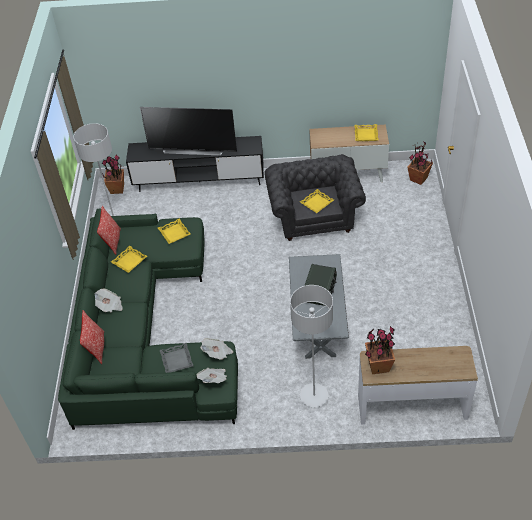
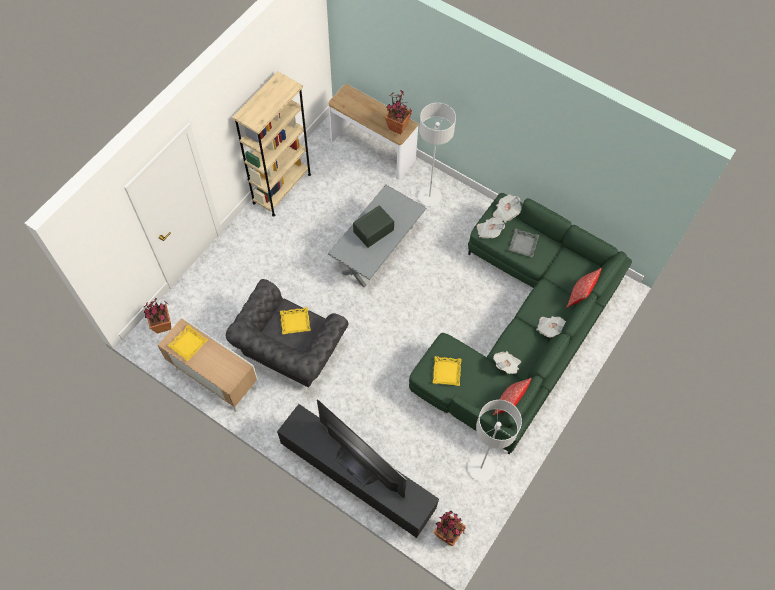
camera: 150 degrees left, 15 degrees up
yellow tray [111,246,147,273] -> newspaper [493,351,521,374]
none -> beige bookcase [232,71,311,217]

